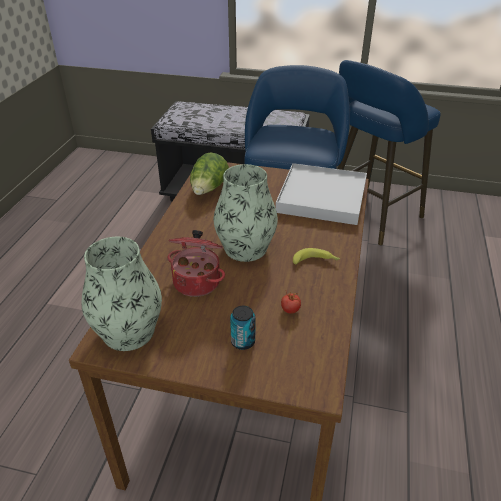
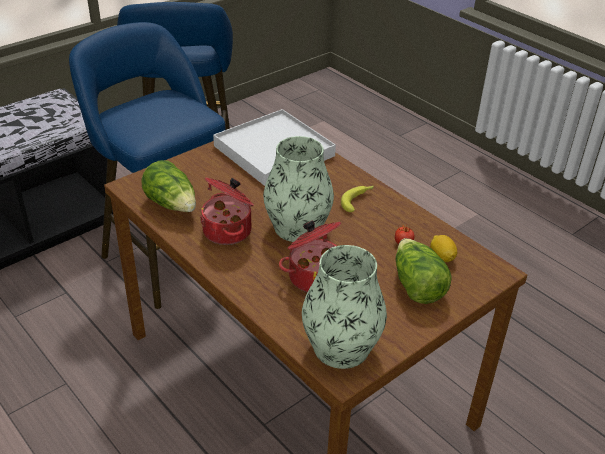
camera: 55 degrees left, 0 degrees up
can [230,306,256,350] -> lettuce [396,238,452,304]
none -> cooking pot [200,178,254,245]
none -> lemon [430,235,457,262]

